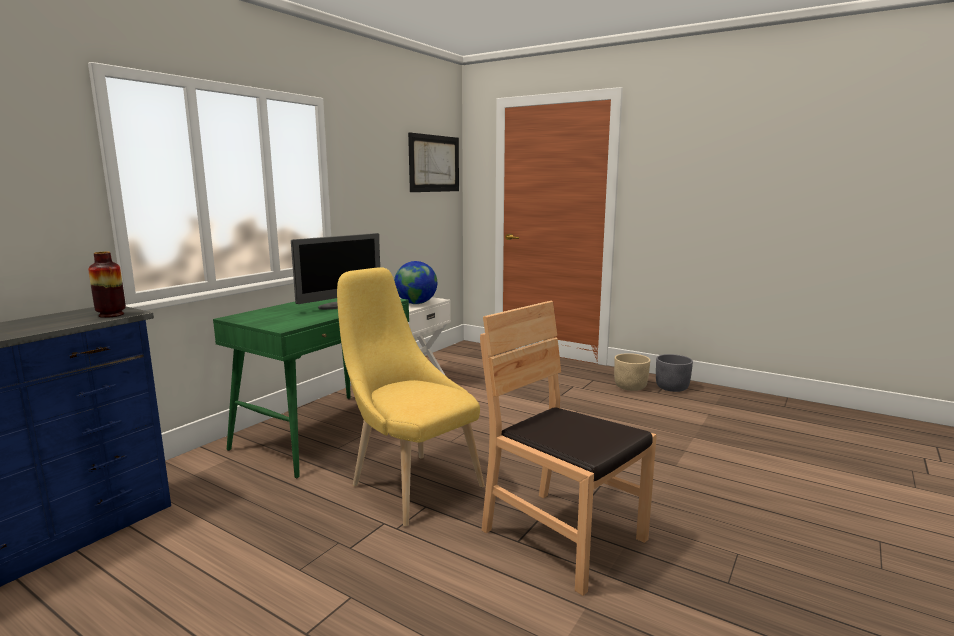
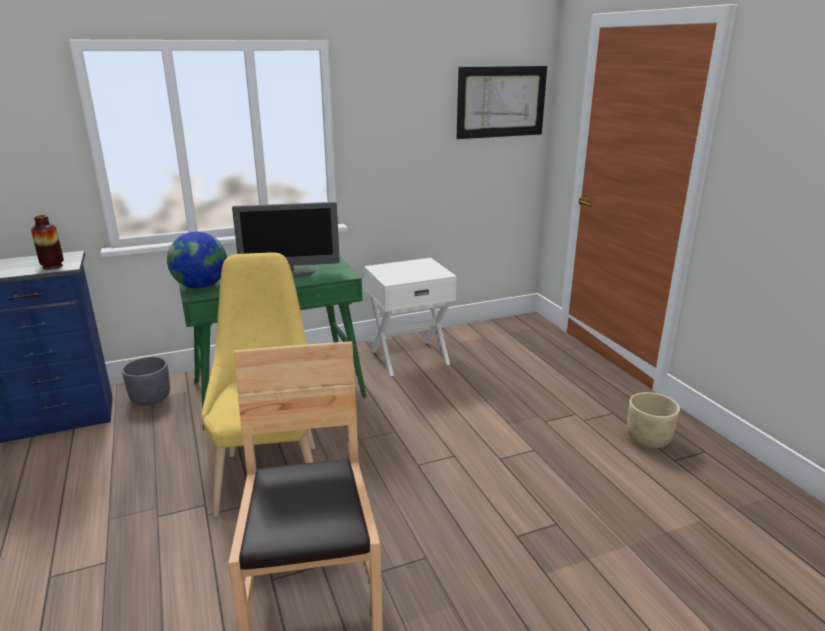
camera: 35 degrees right, 10 degrees up
globe [394,261,437,304] -> globe moved to [167,232,227,289]
grey planter [656,354,693,392] -> grey planter moved to [122,357,170,405]

